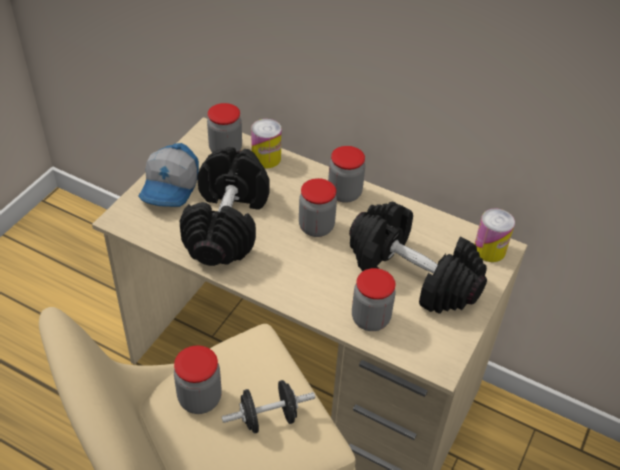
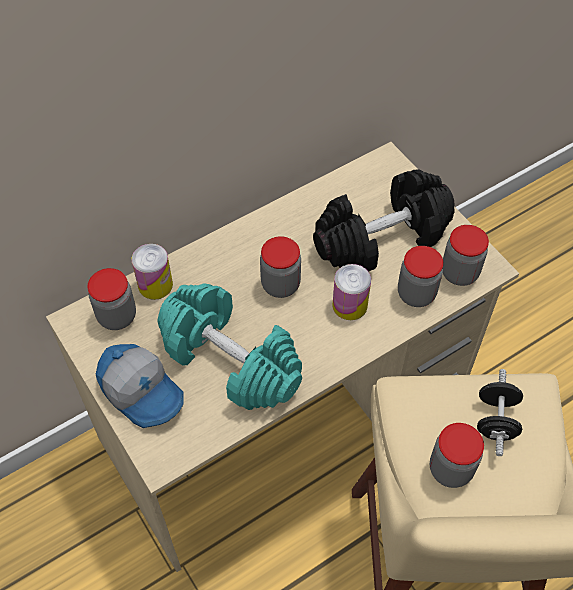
camera: 60 degrees left, 10 degrees up
black dumbbell [179,147,269,266] -> turquoise dumbbell [158,283,302,410]
jar [328,146,365,203] -> jar moved to [443,225,489,286]
can [475,208,515,262] -> can moved to [332,264,371,320]

